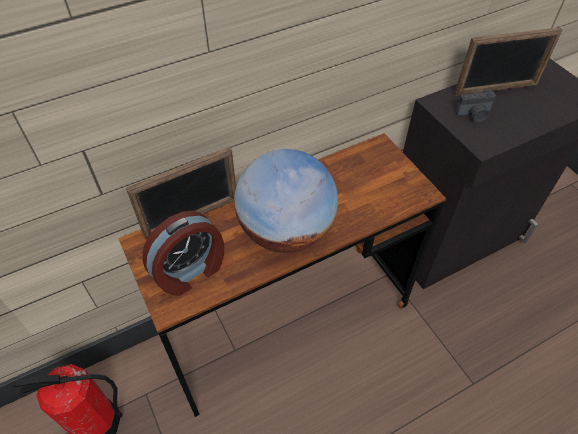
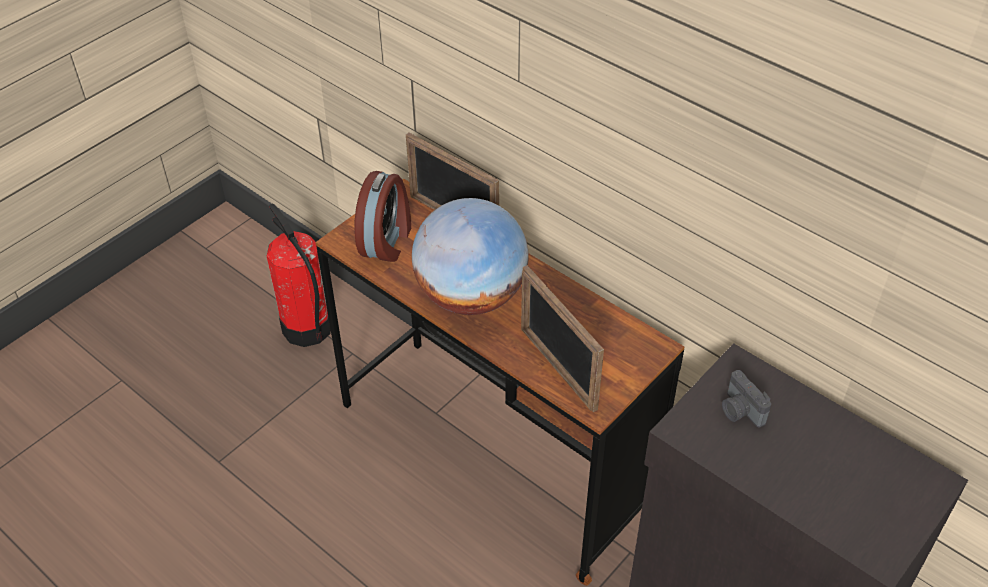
camera: 70 degrees right, 5 degrees down
alarm clock [142,211,224,296] -> alarm clock turned 105 degrees counterclockwise [355,171,411,262]
picture frame [454,27,563,96] -> picture frame moved to [521,265,604,412]

